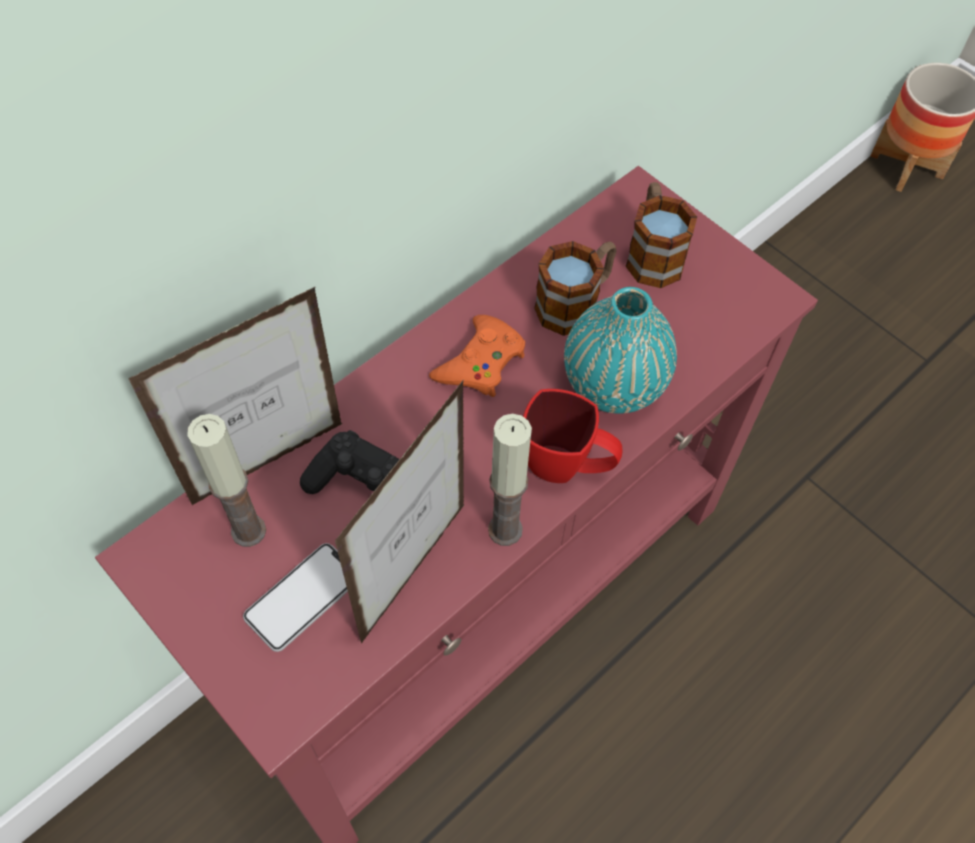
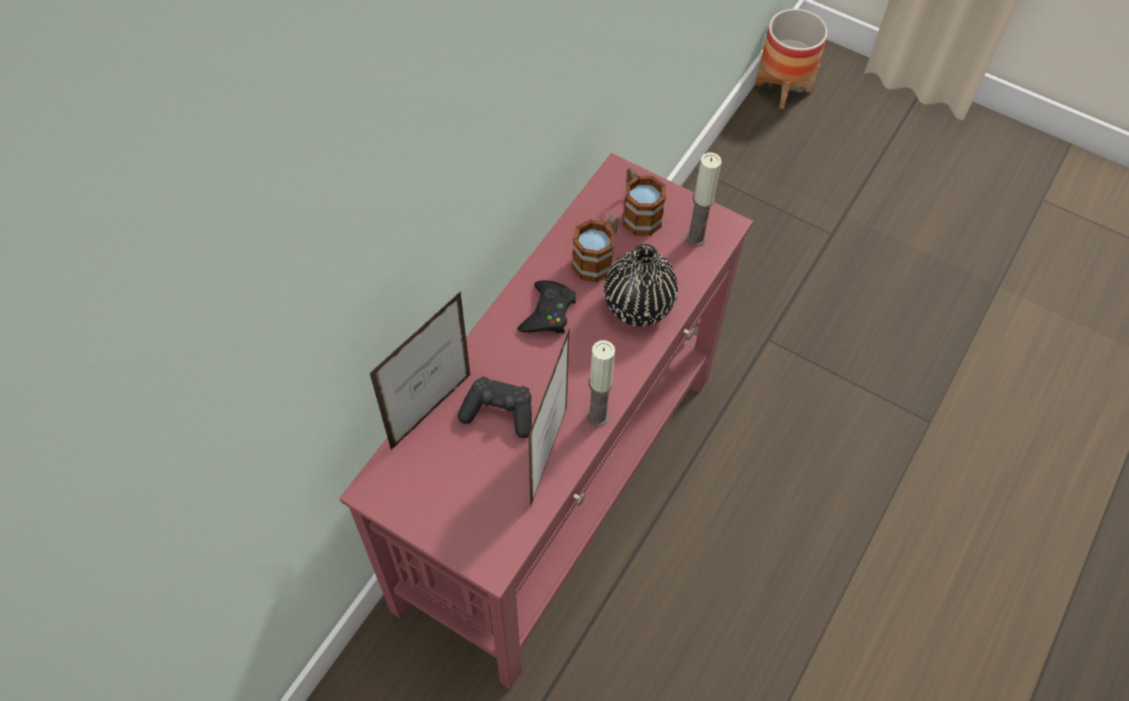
camera: 15 degrees left, 0 degrees up
candle [187,414,266,547] -> candle moved to [686,153,722,246]
phone [243,543,348,652] -> none
orange game controller [429,315,525,397] -> black game controller [517,280,576,334]
red mug [523,389,623,483] -> none
turquoise vase [564,287,677,414] -> black vase [604,244,678,326]

